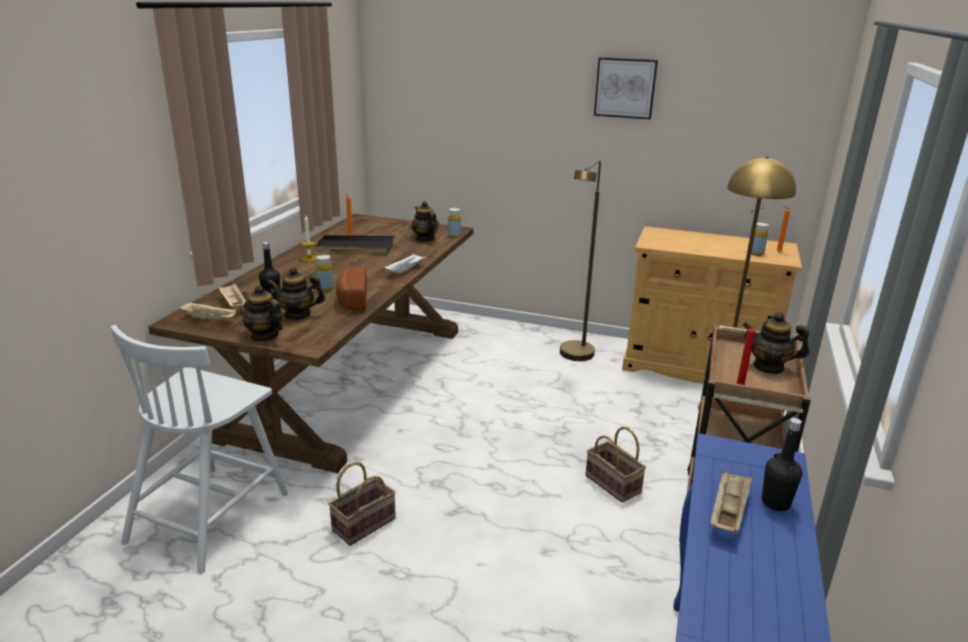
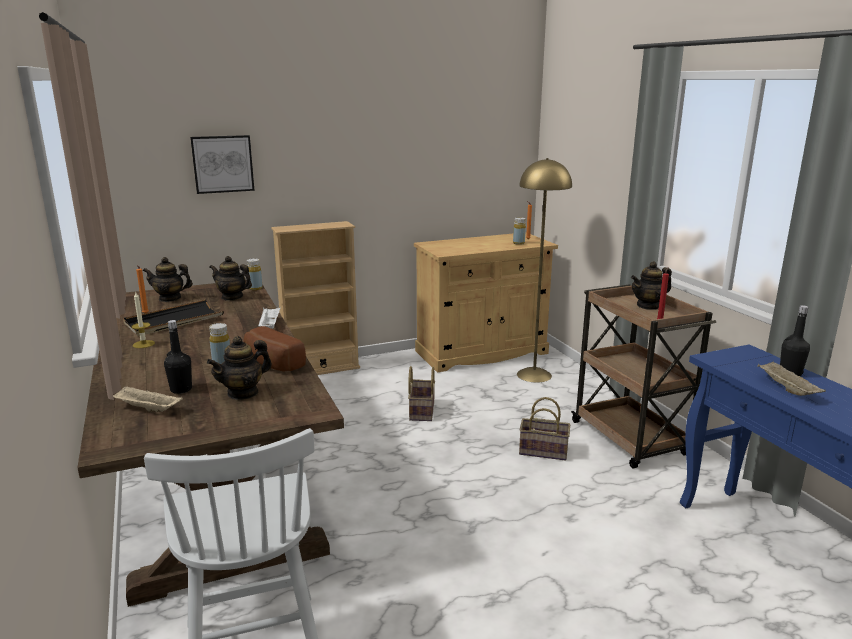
camera: 40 degrees left, 5 degrees down
beige tray [179,302,237,321] -> none
teapot [242,285,283,342] -> teapot moved to [143,257,193,302]
basket [328,462,396,546] -> basket moved to [408,366,435,421]
brown floor lamp [560,160,601,361] -> none
picture [594,57,658,120] -> picture moved to [190,135,255,194]
none -> beige bookcase [271,221,360,375]

